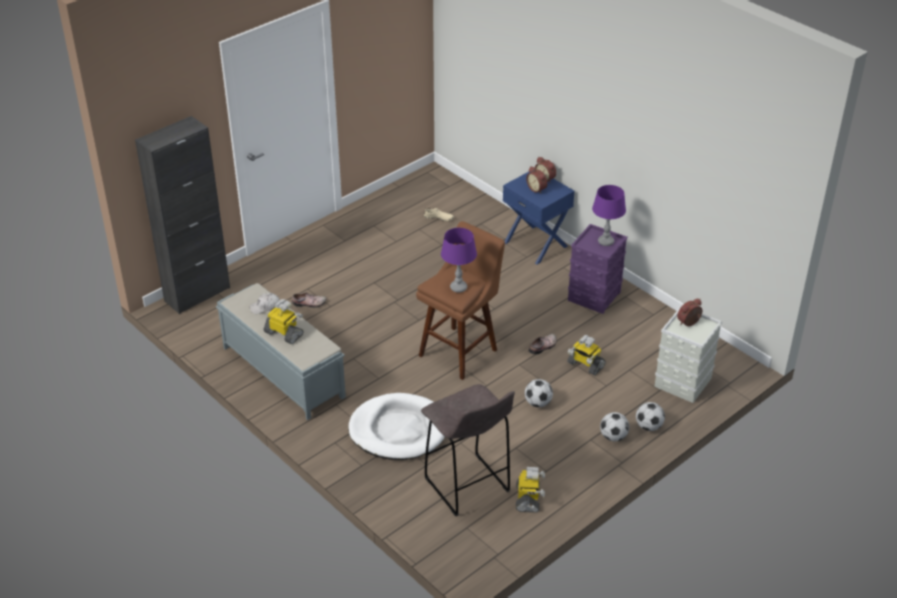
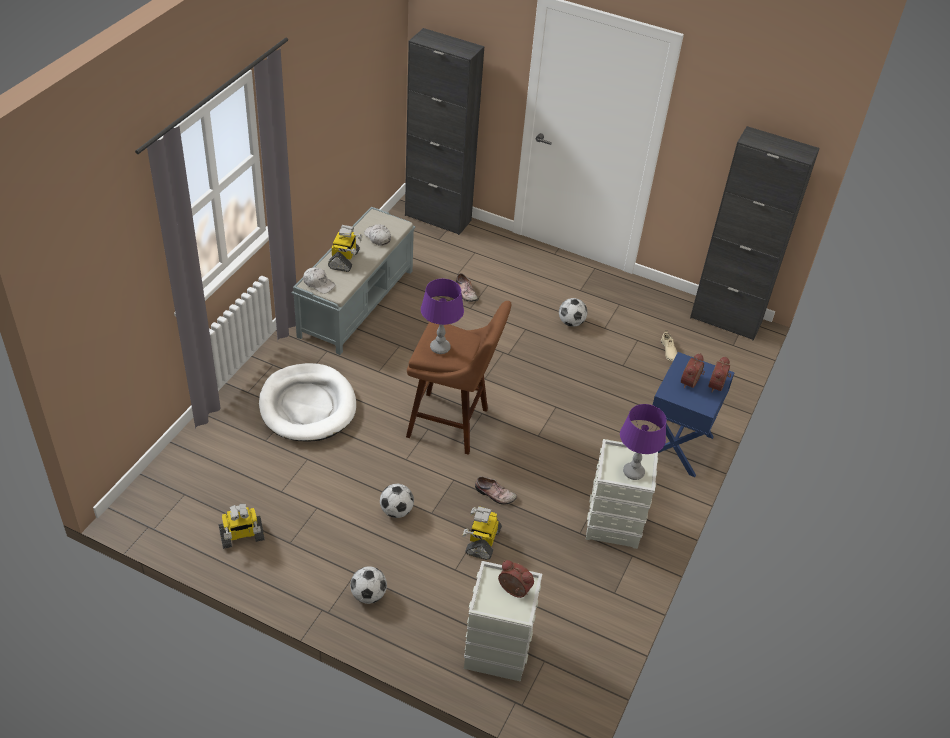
camera: 65 degrees right, 5 degrees up
grey stool [421,384,515,516] -> none
purple storage box [568,224,628,314] -> grey storage box [586,439,658,549]
football [636,402,665,431] -> football moved to [559,298,587,327]
none -> white cap [303,267,336,294]
none -> black cabinet [690,126,820,341]

